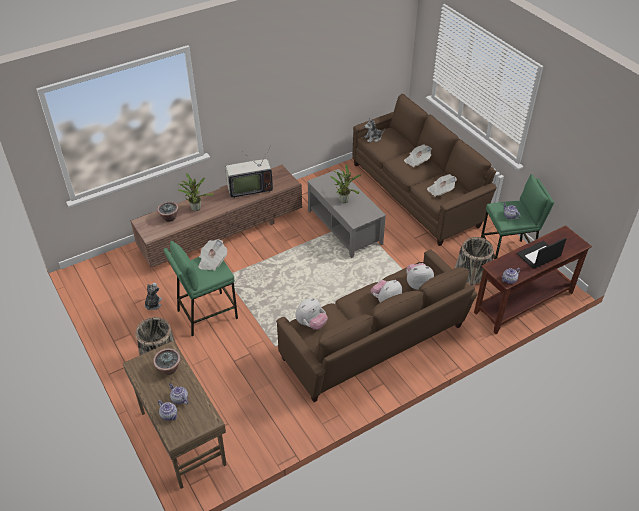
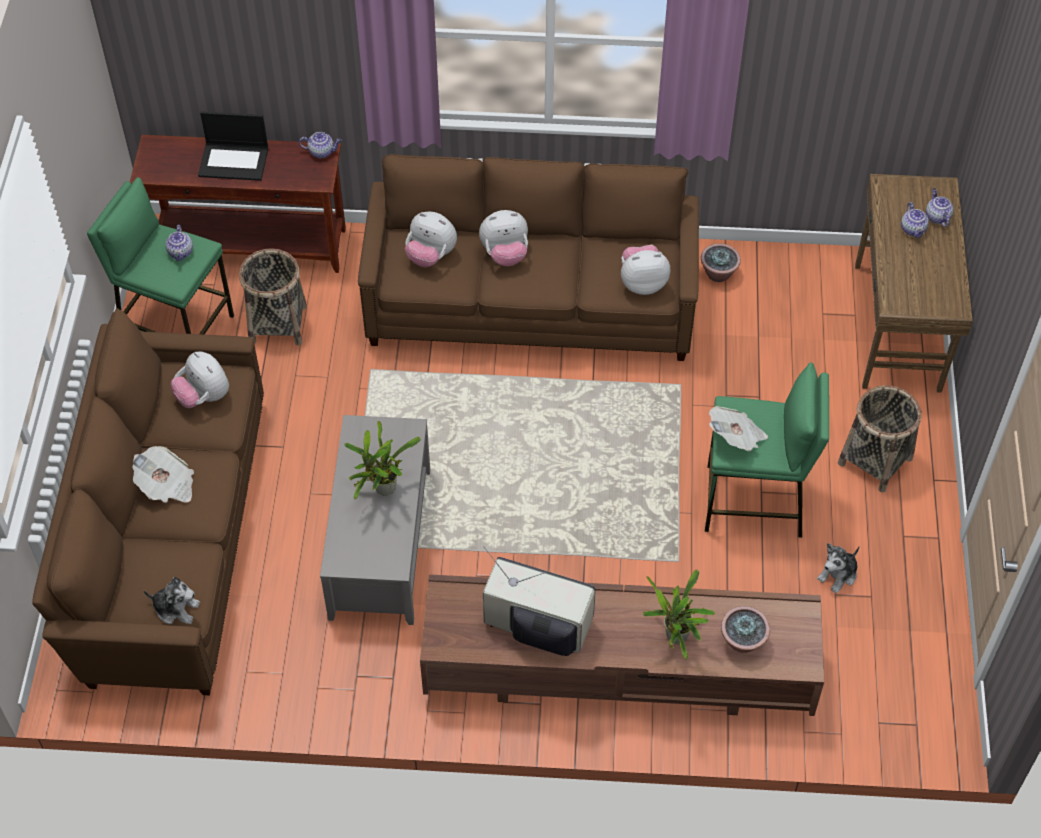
camera: 145 degrees left, 10 degrees up
potted plant [153,348,181,375] -> potted plant moved to [701,243,741,282]
newspaper [427,174,457,197] -> plush toy [170,351,229,408]

